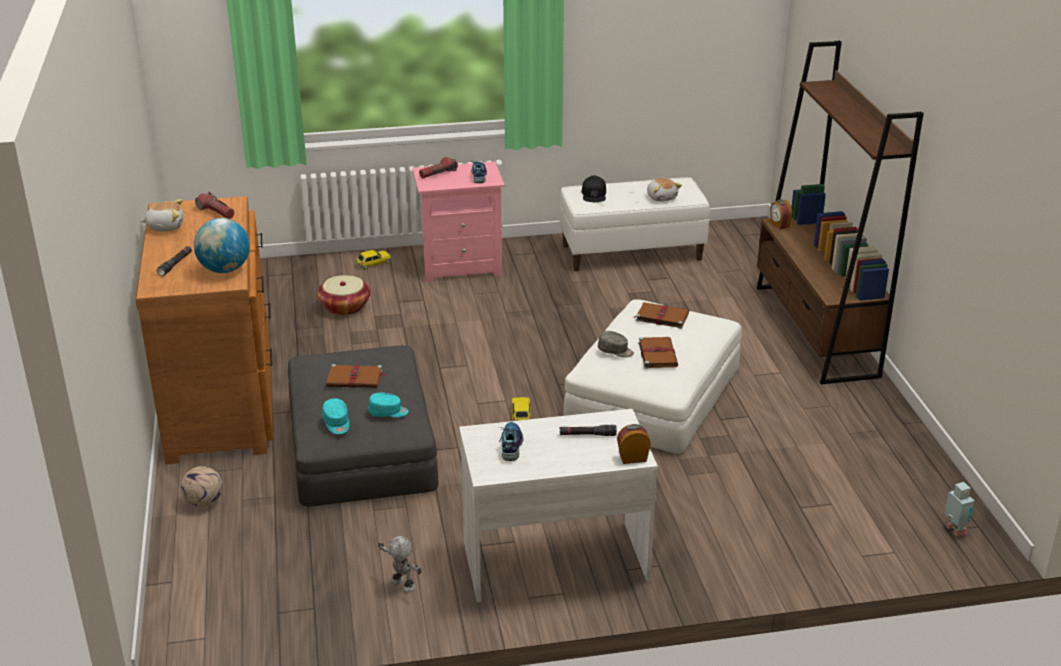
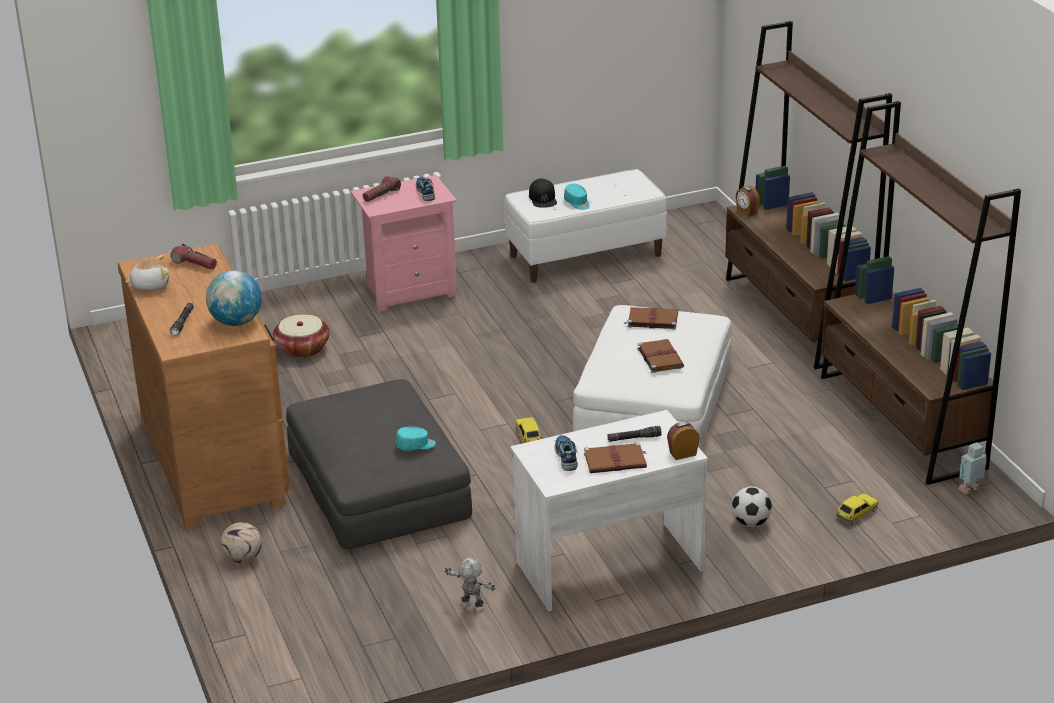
camera: 10 degrees left, 0 degrees up
turquoise cap [322,398,349,434] -> turquoise cap moved to [564,184,590,210]
brown book [326,364,385,388] -> brown book moved to [584,442,647,473]
toy car [355,250,391,270] -> toy car moved to [836,493,879,525]
grey cap [598,331,634,358] -> none
plush toy [647,178,682,202] -> none
toy robot [944,482,975,536] -> toy robot turned 90 degrees counterclockwise [958,442,987,494]
none -> football [732,486,772,527]
none -> brown bookcase [821,101,1021,485]

